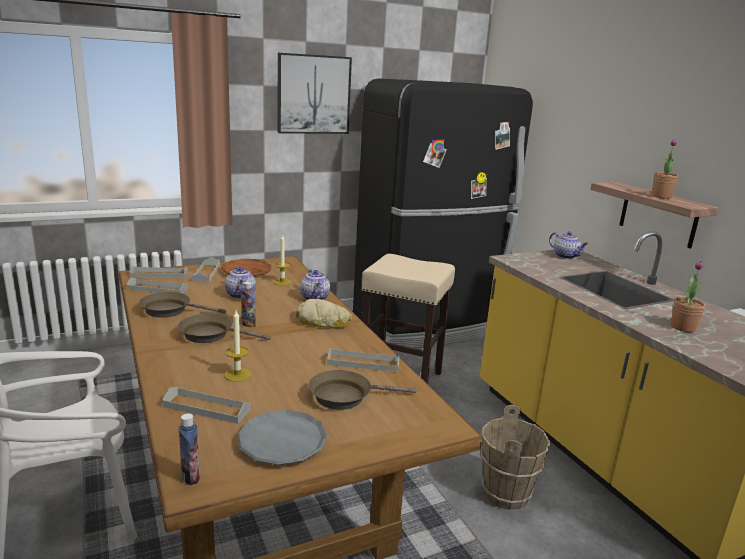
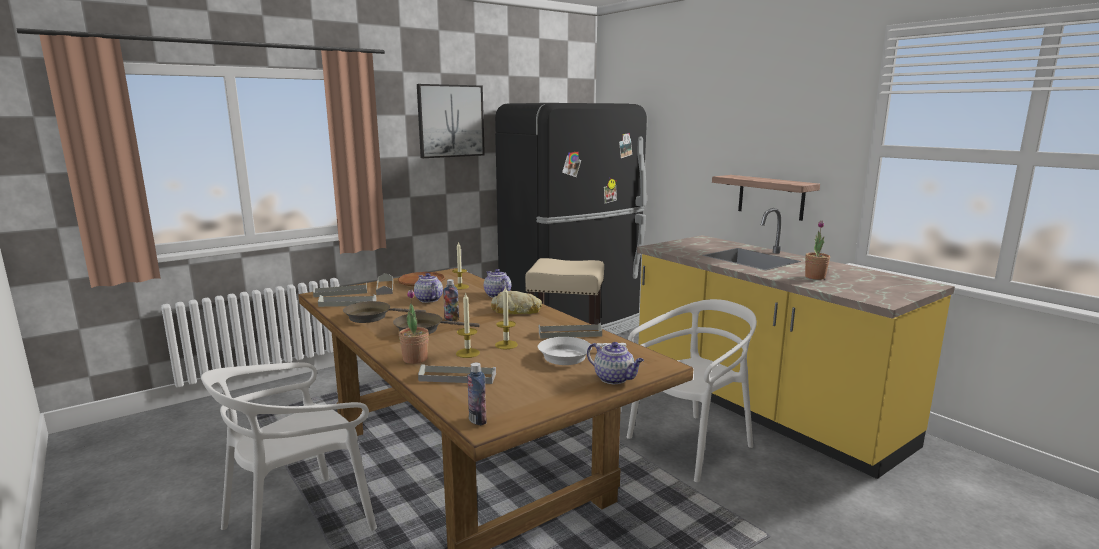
camera: 10 degrees left, 5 degrees down
grey plate [237,410,328,465] -> none
brown frying pan [308,370,417,410] -> white frying pan [538,337,626,365]
brown bucket [480,405,550,510] -> white chair [627,299,757,482]
teapot [549,232,588,259] -> teapot moved to [587,342,644,384]
potted plant [651,139,679,199] -> potted plant moved to [399,289,429,364]
none -> candle [495,287,518,349]

